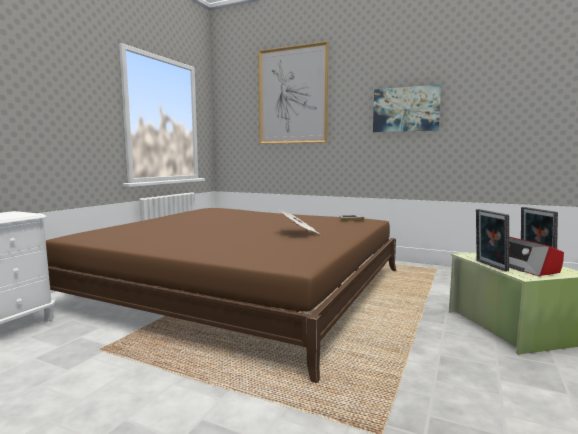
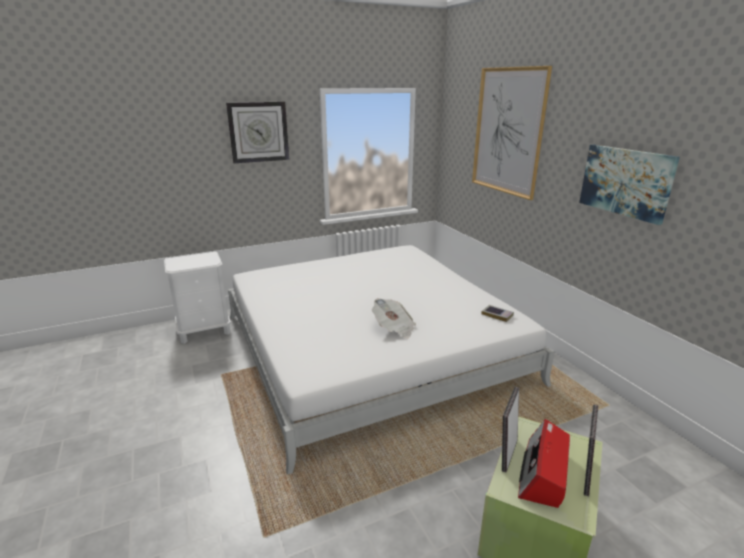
camera: 40 degrees right, 15 degrees up
brown bed [46,208,396,383] -> white bed [228,245,555,475]
none -> wall clock [226,102,289,163]

